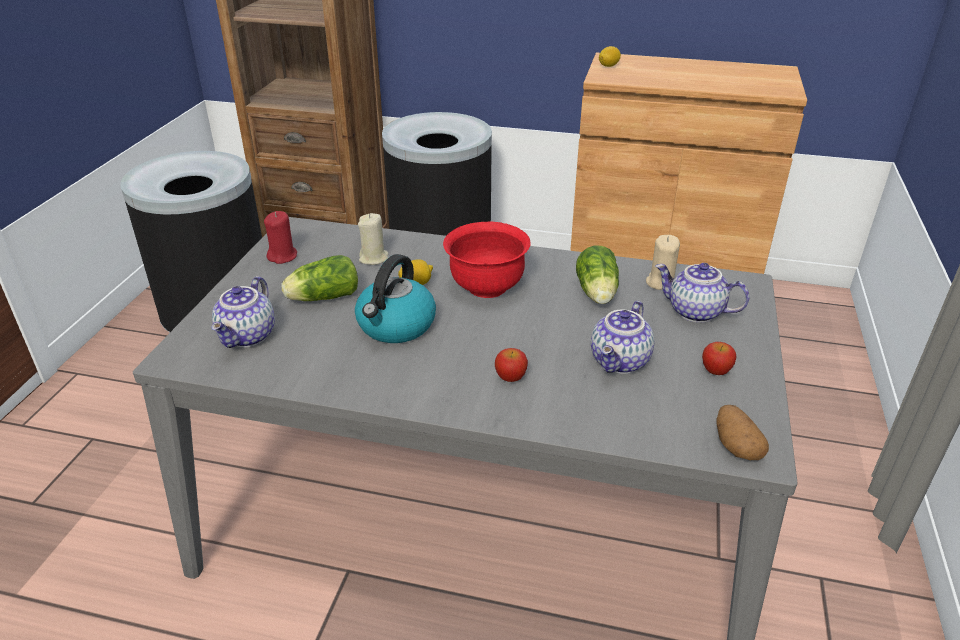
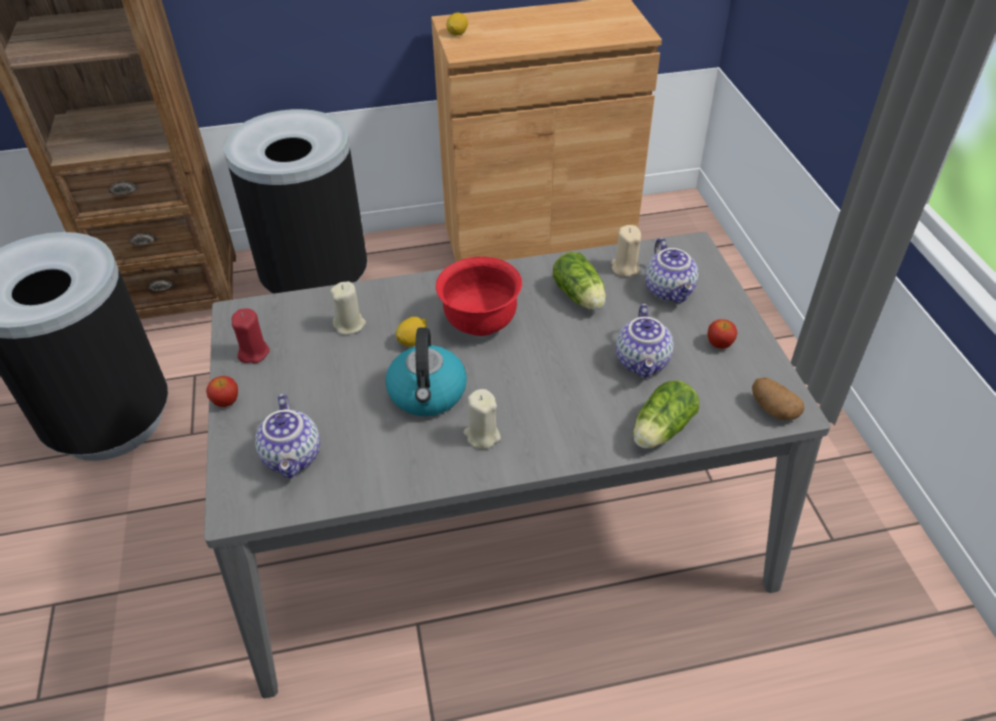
camera: 25 degrees left, 10 degrees up
lettuce [281,255,358,301] -> lettuce moved to [633,380,699,448]
apple [495,348,528,382] -> apple moved to [206,376,238,407]
teapot [655,263,749,323] -> teapot turned 105 degrees counterclockwise [645,238,698,303]
none -> beige candle [463,389,501,449]

